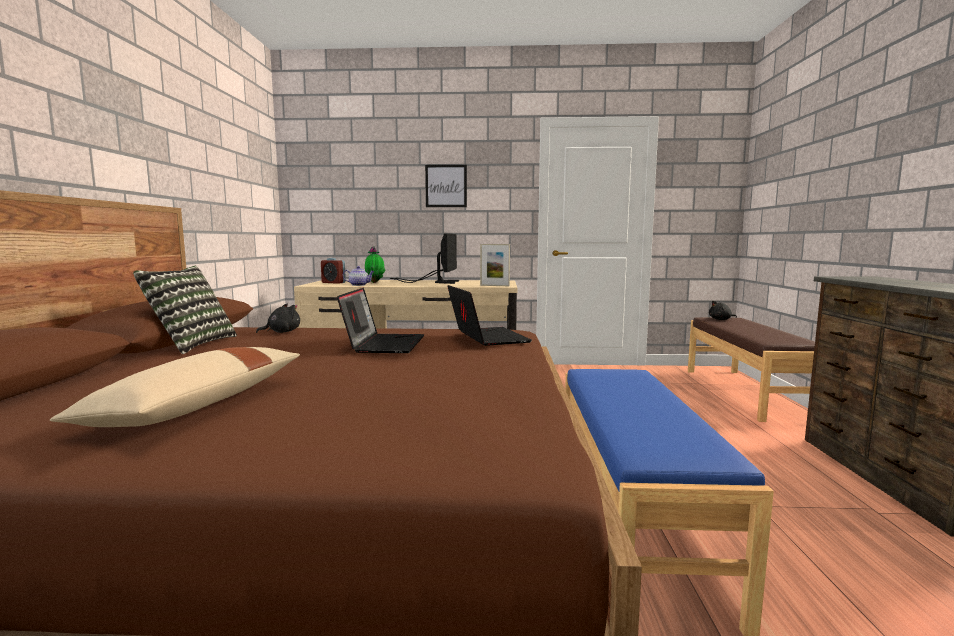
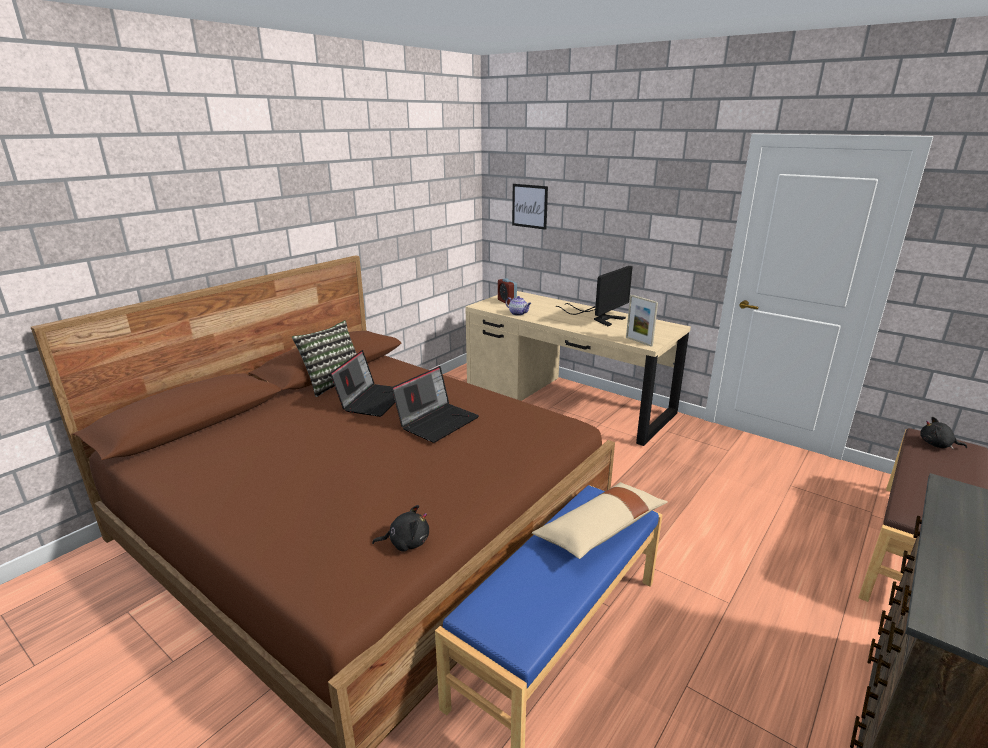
camera: 35 degrees right, 15 degrees up
beige pillow [50,347,300,427] -> beige pillow moved to [532,482,668,559]
black plush toy [256,303,300,333] -> black plush toy moved to [372,505,429,552]
potted plant [365,246,386,283] -> none
picture [425,165,467,207] -> picture moved to [512,184,548,230]
laptop [447,285,532,346] -> laptop moved to [330,350,395,417]

